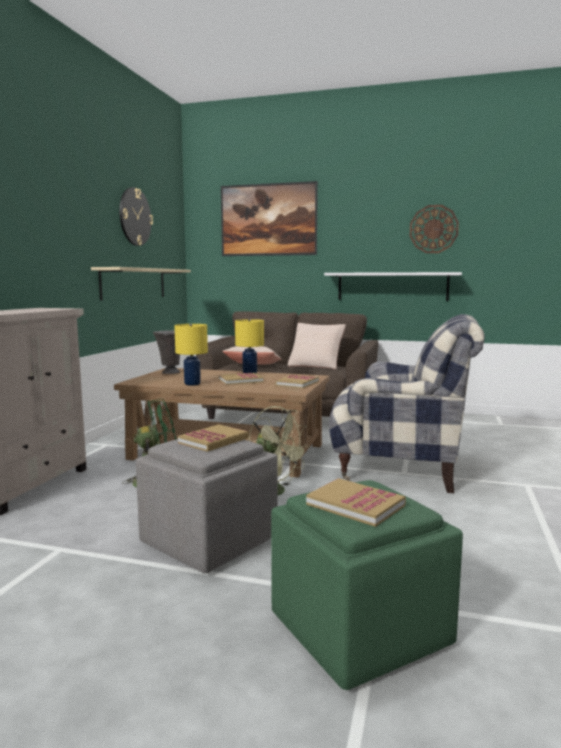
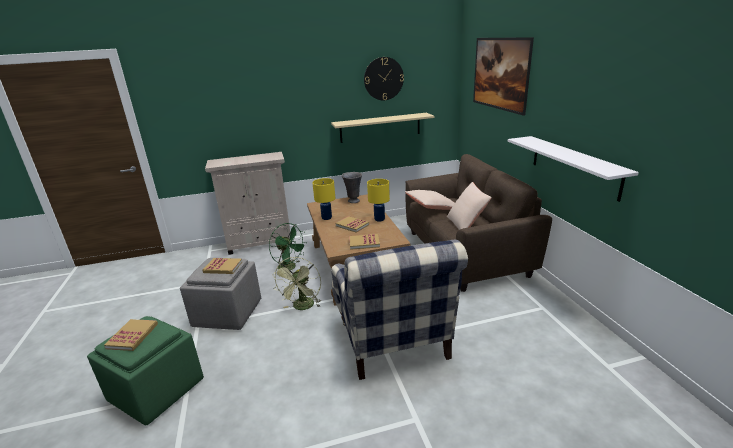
camera: 60 degrees right, 15 degrees up
wall clock [410,205,459,253] -> none

